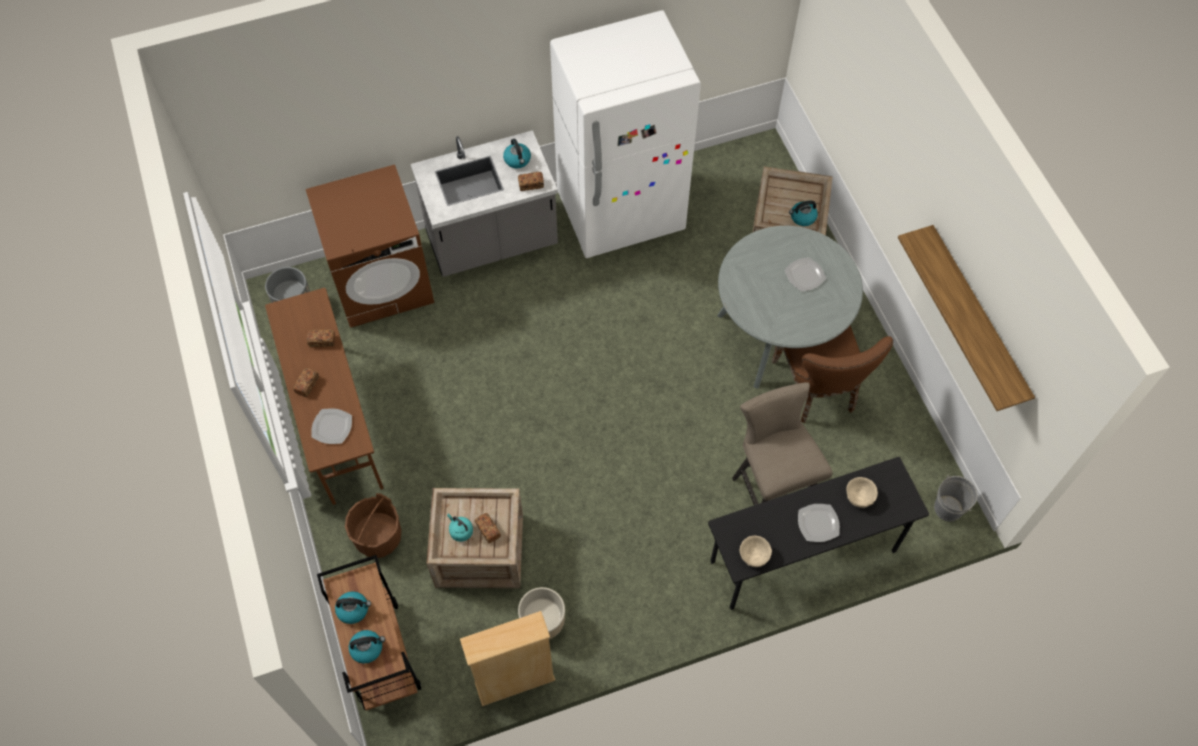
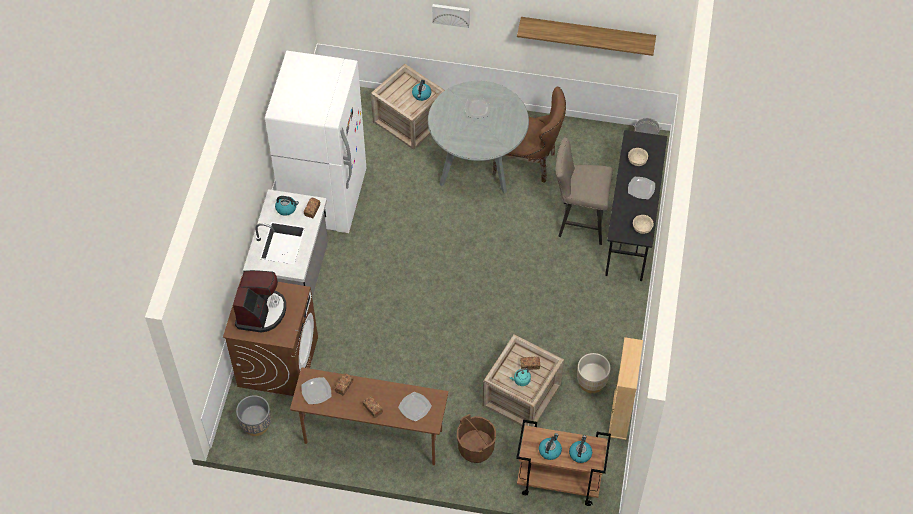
camera: 60 degrees left, 5 degrees down
none -> coffee machine [233,270,286,332]
none -> plate [302,377,331,404]
none -> picture [432,4,470,28]

